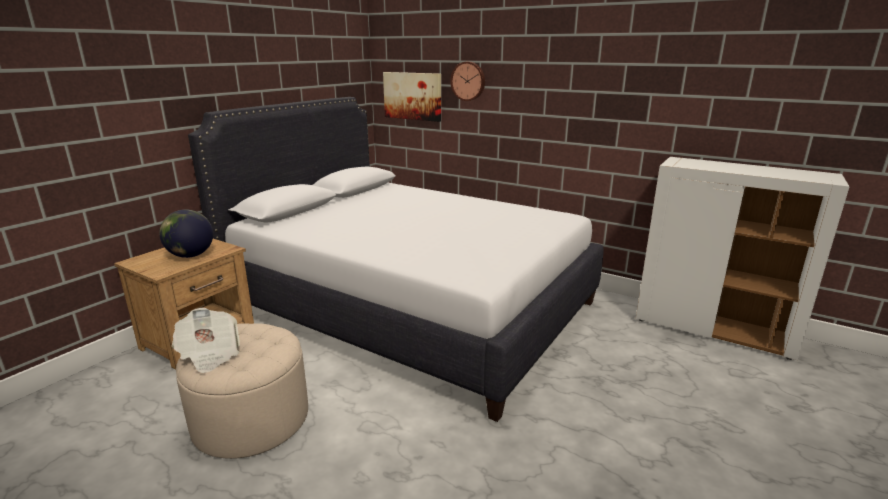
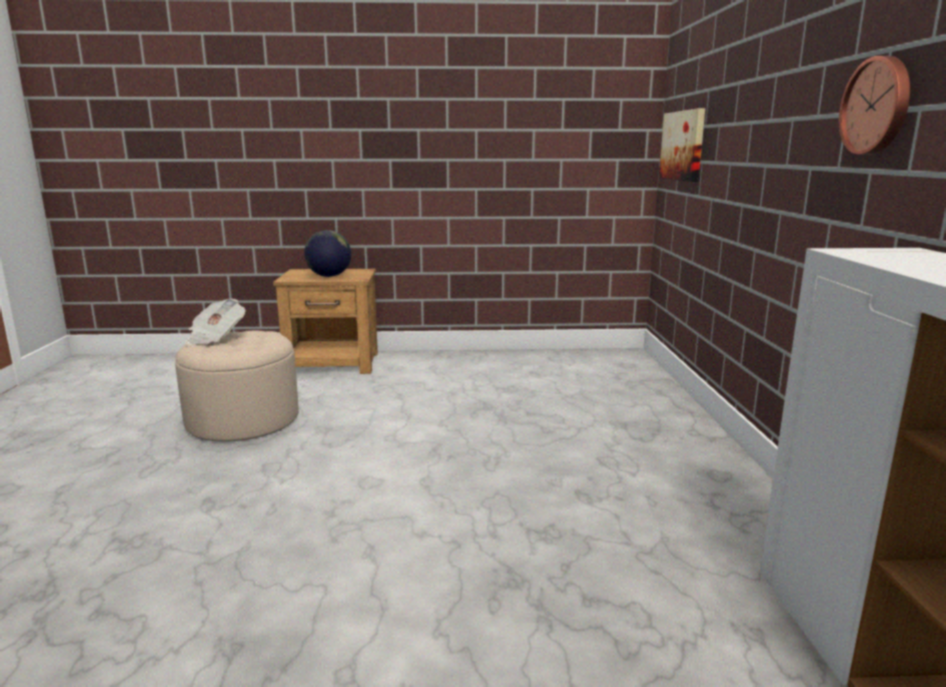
camera: 55 degrees right, 5 degrees down
white bed [188,97,604,422] -> none
wall clock [450,61,485,101] -> wall clock moved to [839,56,910,155]

